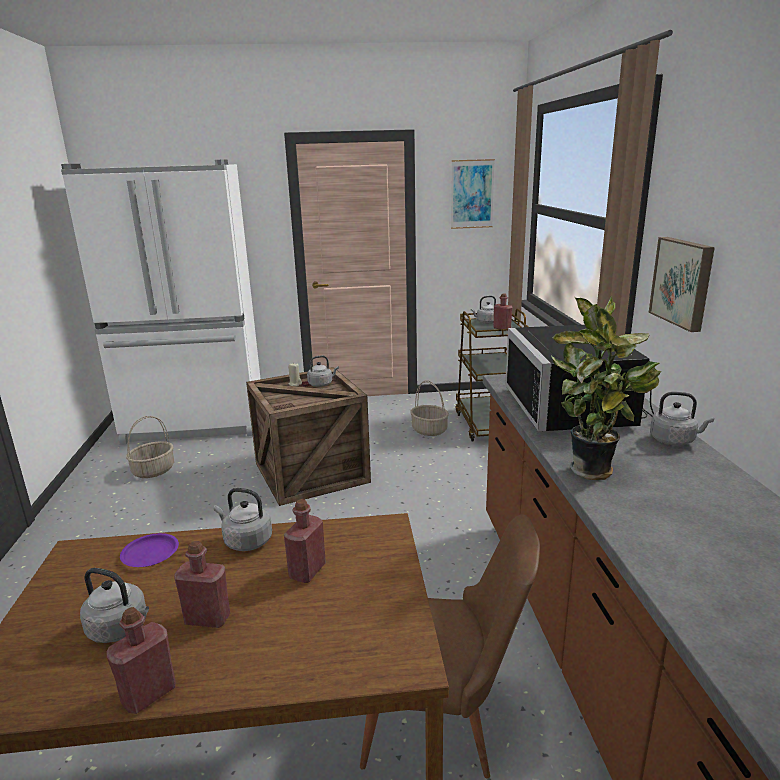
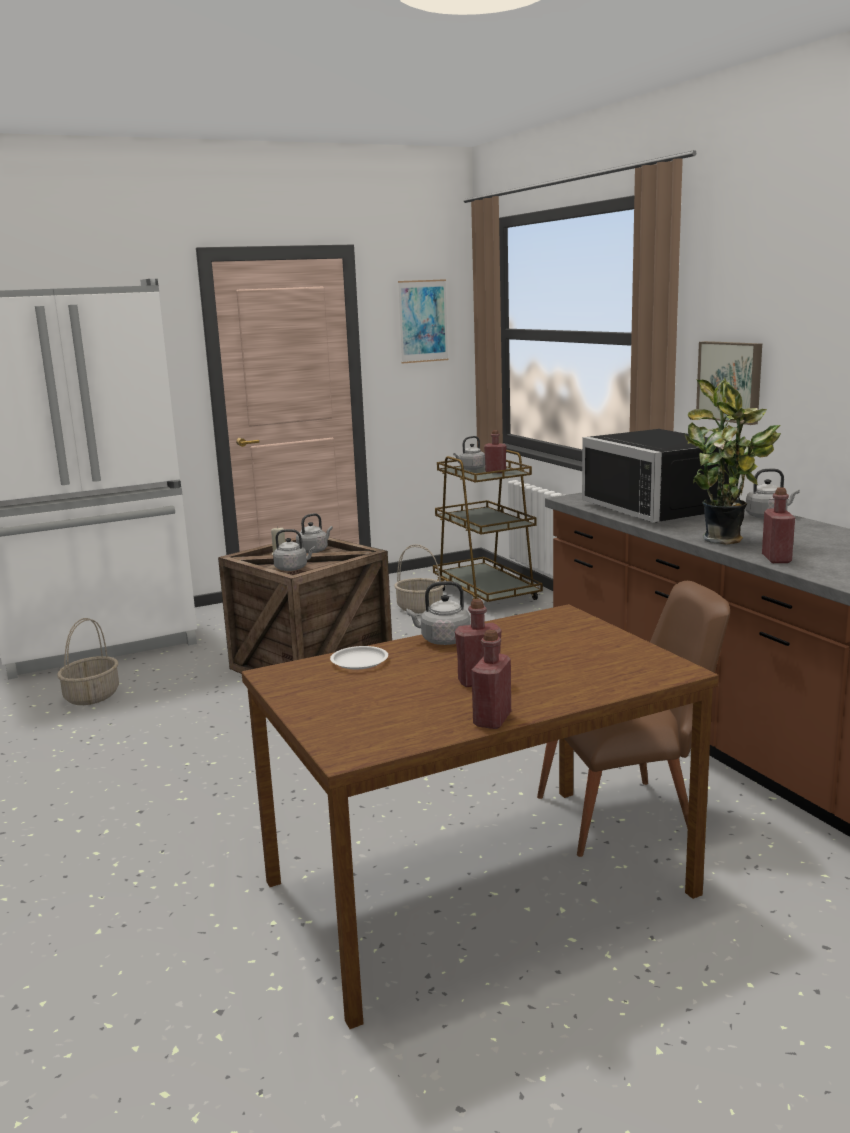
camera: 20 degrees left, 5 degrees down
grey kettle [80,568,149,643] -> grey kettle moved to [273,529,315,571]
purple plate [120,533,179,567] -> white plate [330,646,388,669]
red bottle [284,499,326,583] -> red bottle moved to [762,487,795,563]

